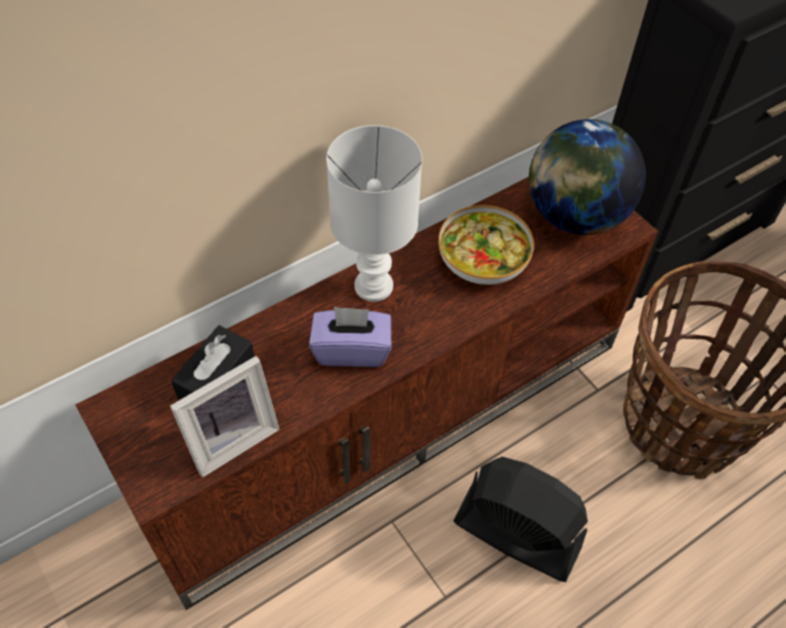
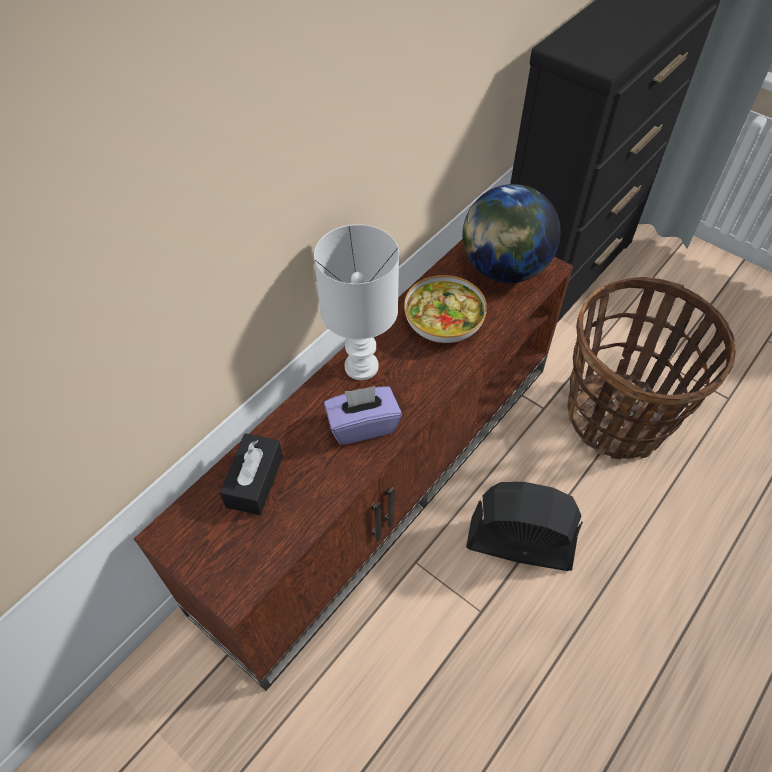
camera: 15 degrees left, 0 degrees up
picture frame [170,356,279,477] -> none

